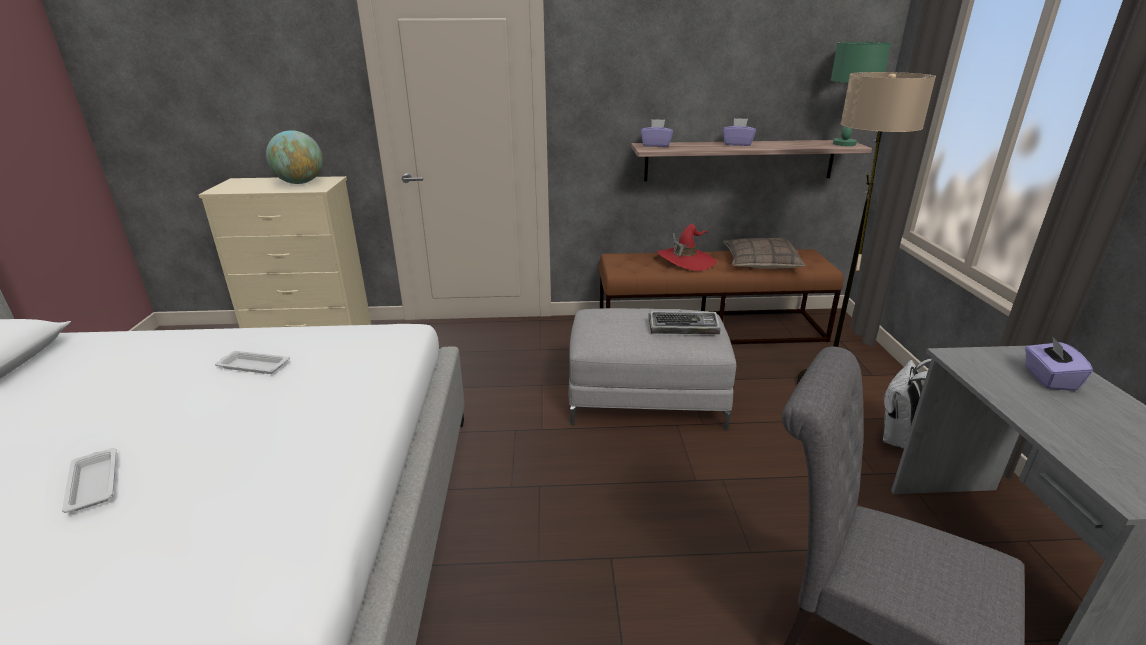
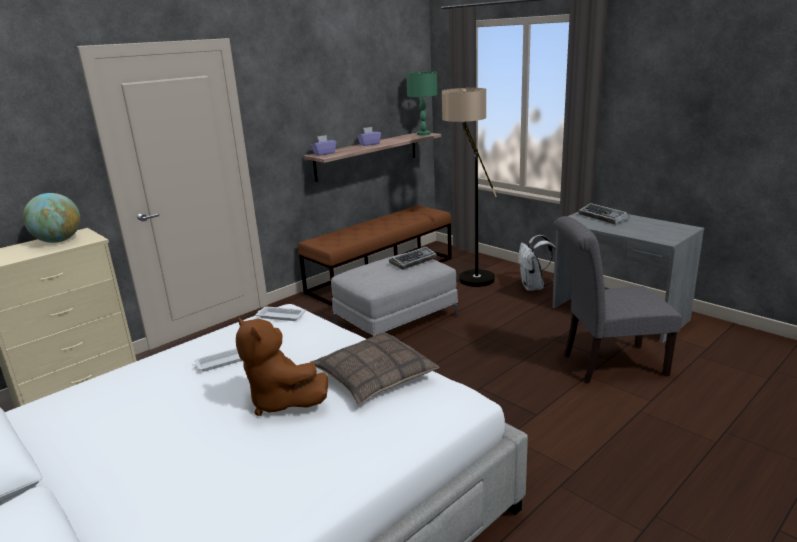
camera: 40 degrees left, 5 degrees down
white tray [62,448,116,513] -> white tray moved to [256,307,306,321]
red hat [657,224,717,271] -> none
pillow [723,238,806,269] -> pillow moved to [310,332,439,404]
purple tissue box [1025,336,1093,391] -> keyboard [579,203,630,225]
none -> brown plush toy [236,317,328,416]

